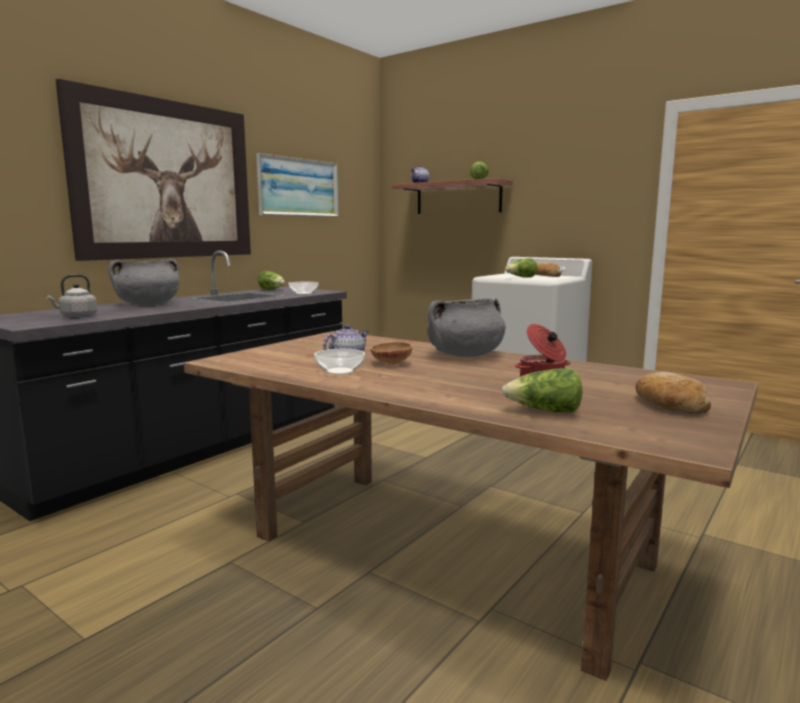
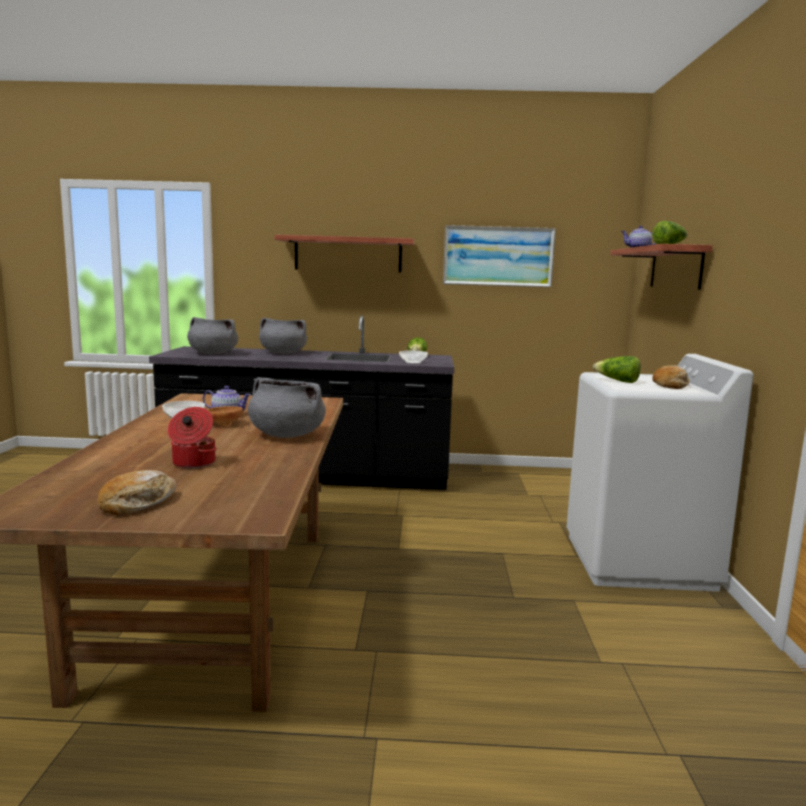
camera: 55 degrees right, 0 degrees up
grey kettle [46,274,97,317] -> grey cooking pot [187,317,238,354]
picture [56,79,251,261] -> shelf [275,235,414,273]
lettuce [501,368,582,413] -> none

